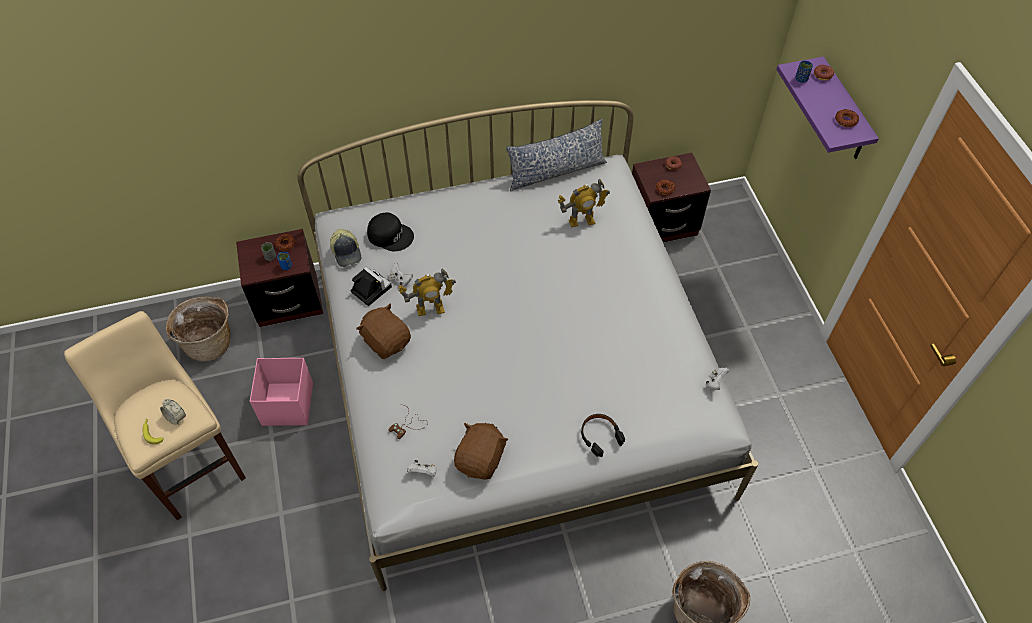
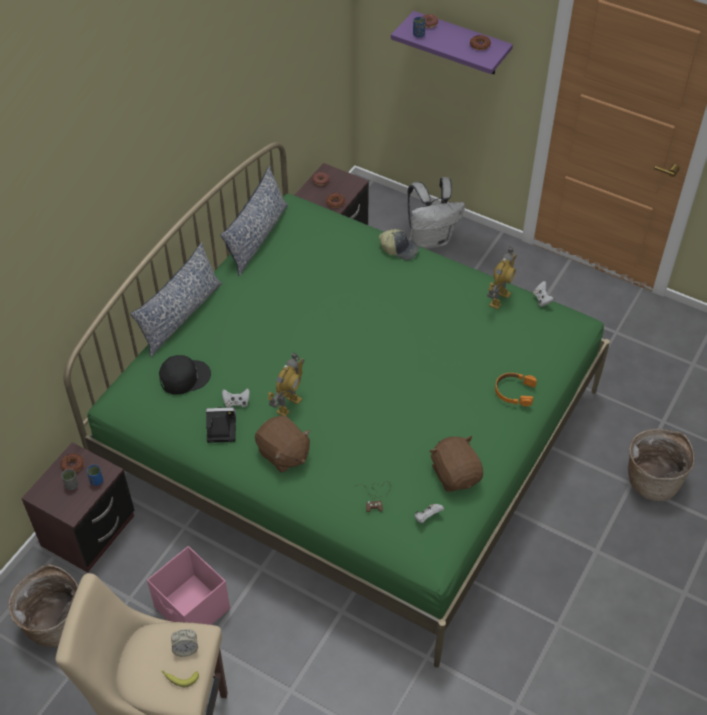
camera: 45 degrees left, 5 degrees down
white bed [298,100,758,591] -> green bed [64,142,610,668]
cap [330,229,361,267] -> cap moved to [379,229,419,260]
brown plush toy [356,303,411,359] -> brown plush toy turned 135 degrees counterclockwise [255,415,311,473]
toy robot [558,179,610,227] -> toy robot moved to [487,247,517,309]
black headphones [581,414,625,457] -> orange headphones [495,373,537,406]
none -> pillow [131,242,222,357]
none -> white backpack [407,177,465,249]

